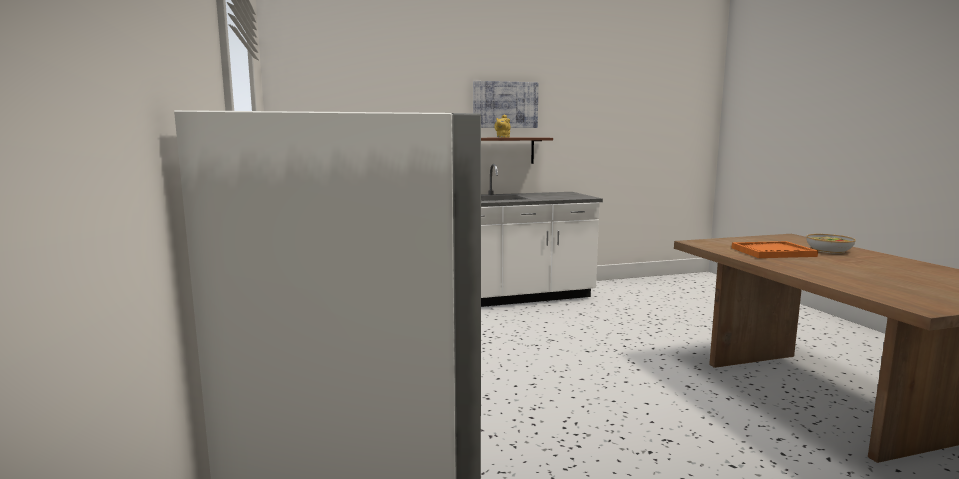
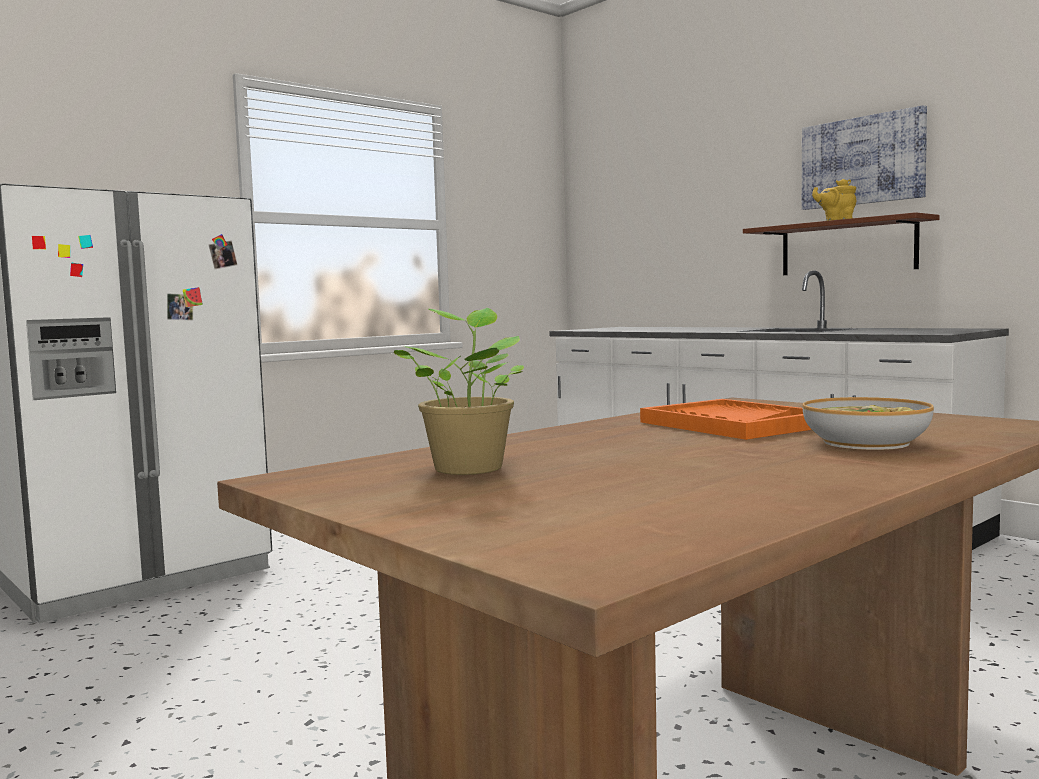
camera: 65 degrees right, 5 degrees down
none -> potted plant [394,308,524,475]

